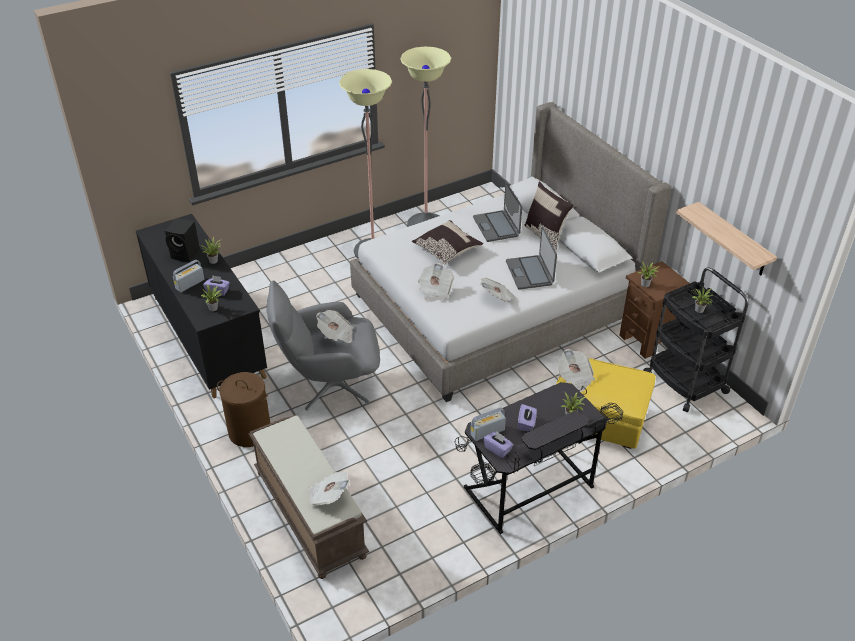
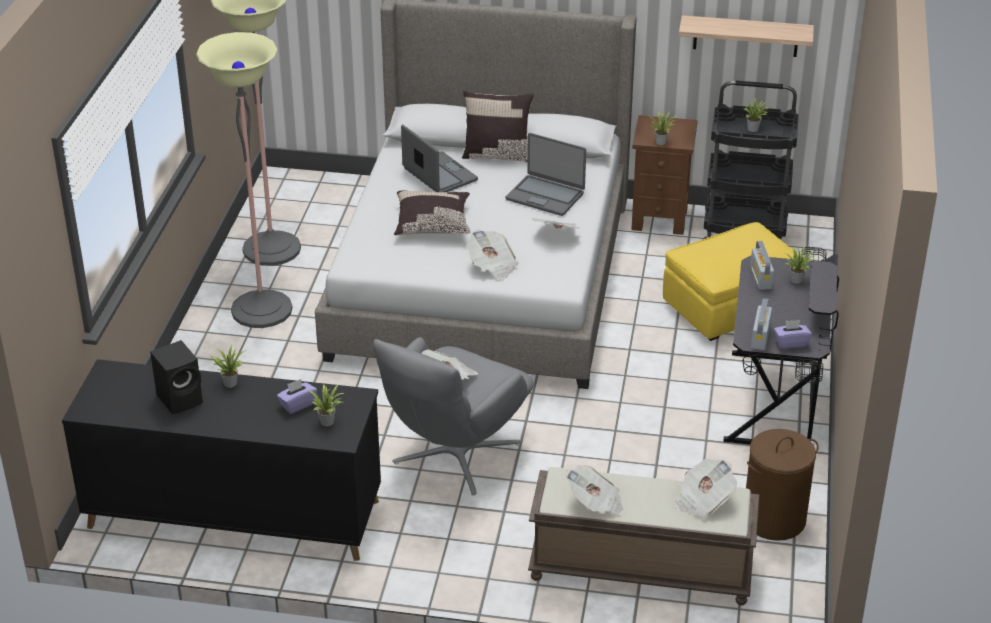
camera: 50 degrees left, 5 degrees down
radio [173,260,204,292] -> radio moved to [750,241,774,290]
brown laundry basket [217,372,270,447] -> brown laundry basket moved to [746,429,819,541]
laptop [473,182,522,242] -> laptop turned 150 degrees counterclockwise [401,124,478,192]
purple tissue box [518,404,537,432] -> none
newspaper [557,349,595,392] -> newspaper moved to [566,465,624,515]

